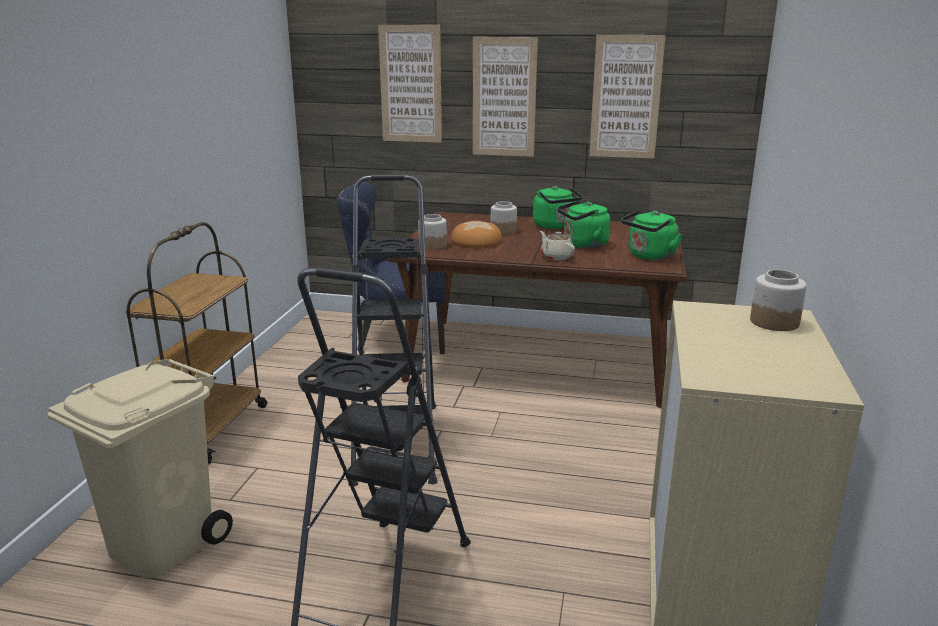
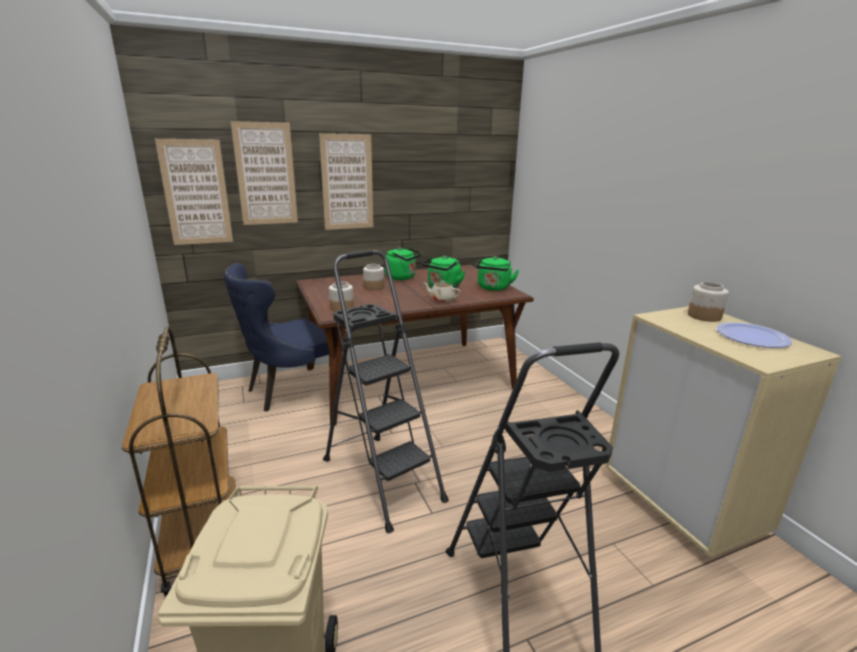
camera: 35 degrees left, 0 degrees up
bread [451,221,502,248] -> none
picture [589,35,666,159] -> picture moved to [155,139,233,245]
none -> plate [716,322,792,348]

